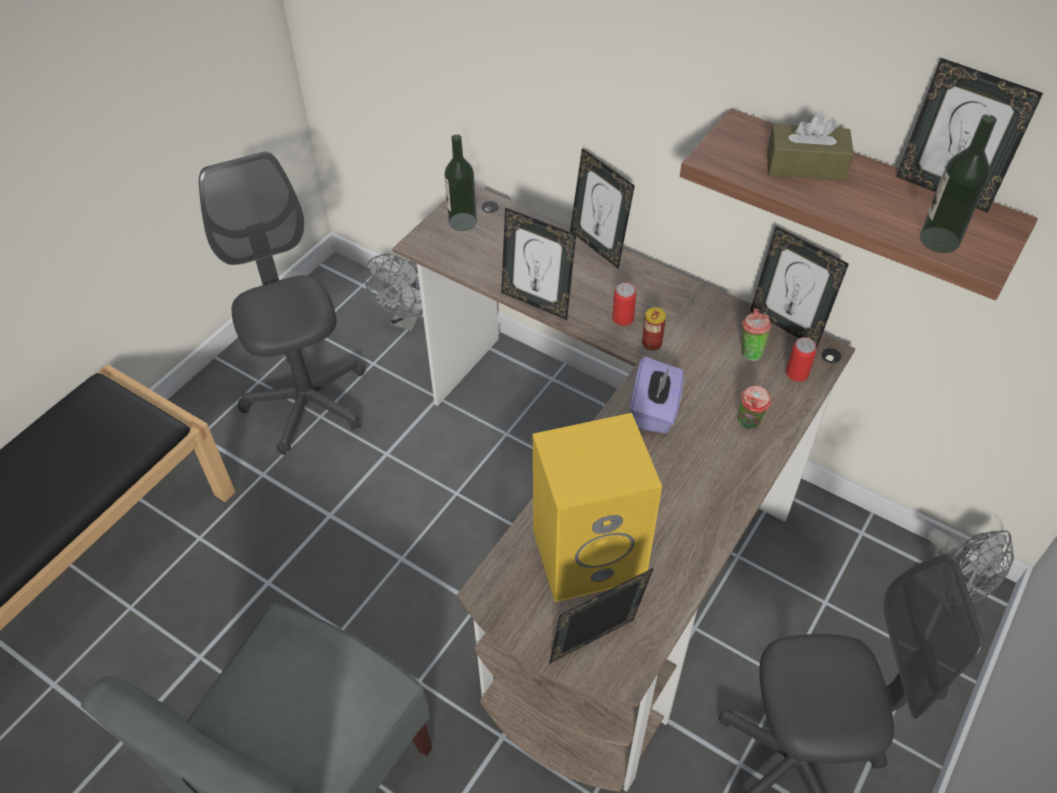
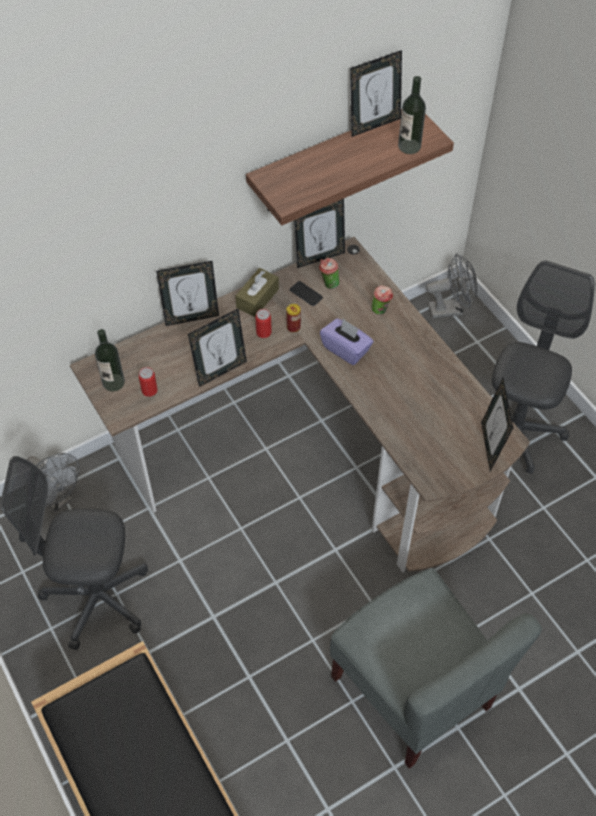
camera: 65 degrees left, 5 degrees up
yellow speaker [533,413,662,602] -> none
brown tissue box [767,113,854,181] -> brown tissue box moved to [235,268,279,317]
can [786,337,816,382] -> can moved to [139,367,158,397]
none -> phone [290,281,323,306]

